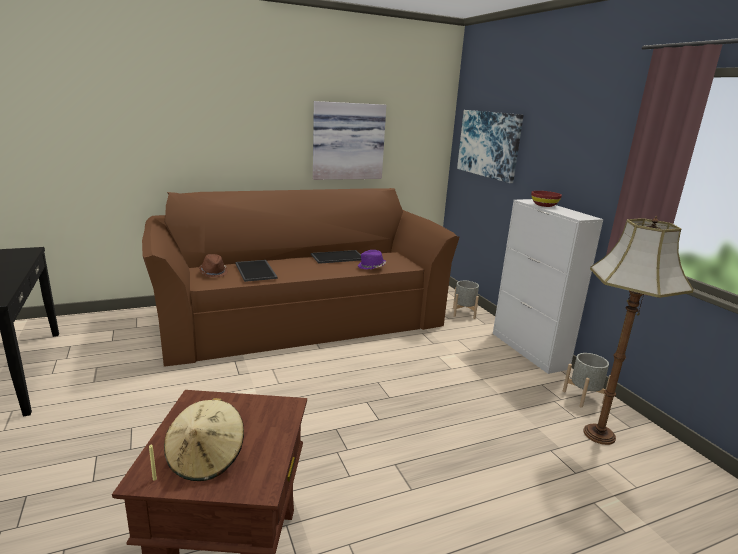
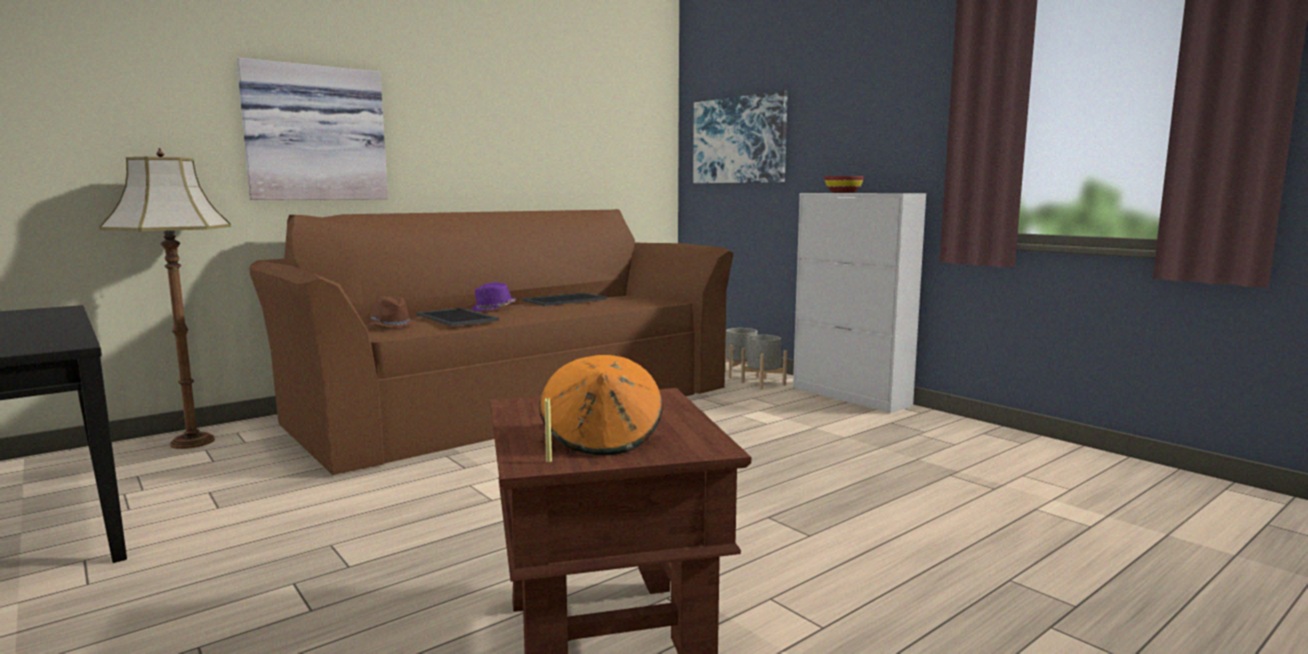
camera: 15 degrees left, 10 degrees down
beige hat [164,398,244,481] -> orange hat [539,355,662,455]
picture [313,101,386,180] -> picture moved to [237,58,388,200]
purple hat [358,250,386,269] -> purple hat moved to [471,282,516,311]
grey planter [563,353,610,408] -> grey planter moved to [741,335,787,389]
floor lamp [583,216,694,445] -> floor lamp moved to [99,147,231,449]

